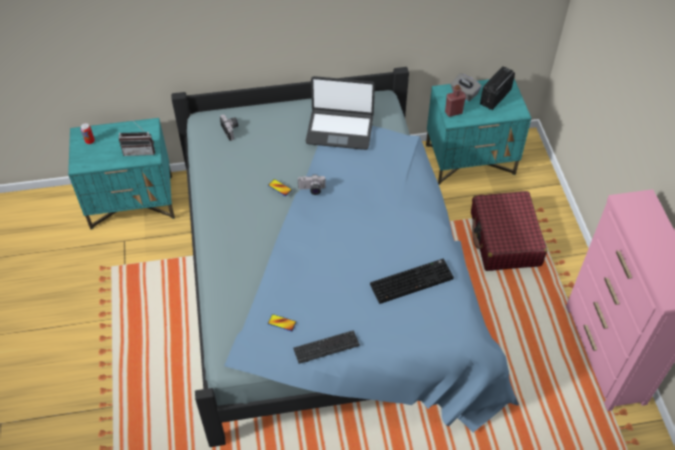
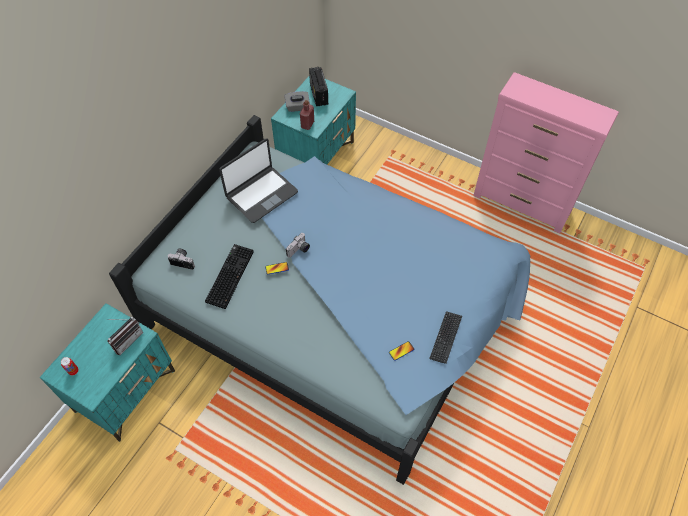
camera: 50 degrees left, 5 degrees up
keyboard [370,259,454,304] -> keyboard moved to [205,244,254,309]
red suitcase [471,191,547,271] -> none

